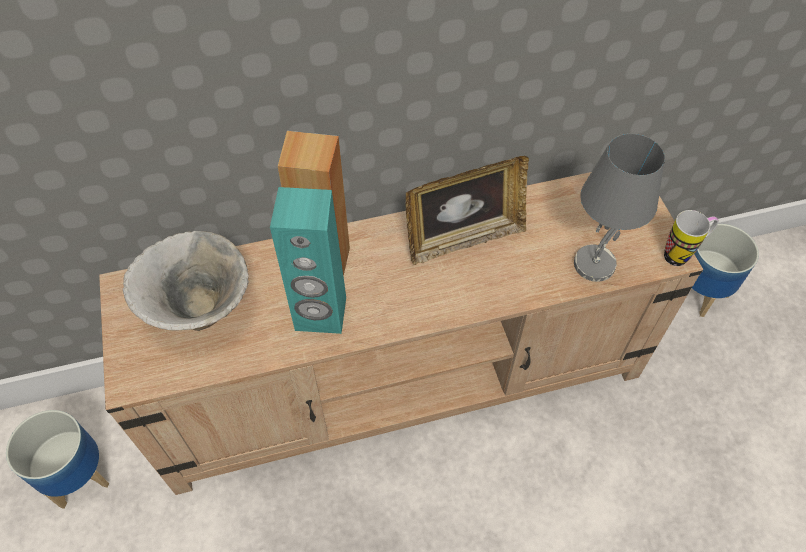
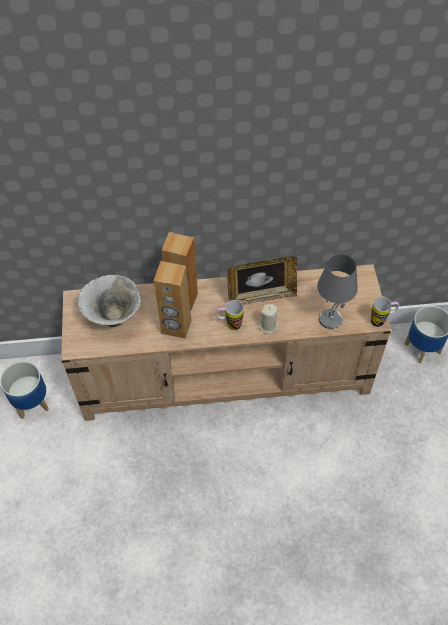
camera: 10 degrees right, 0 degrees up
turquoise speaker [270,187,346,334] -> brown speaker [153,261,191,339]
none -> mug [216,300,244,330]
none -> beige candle [258,304,279,334]

